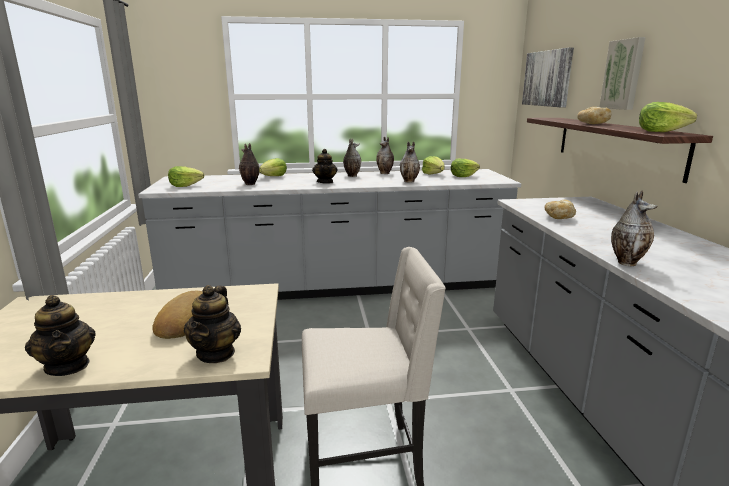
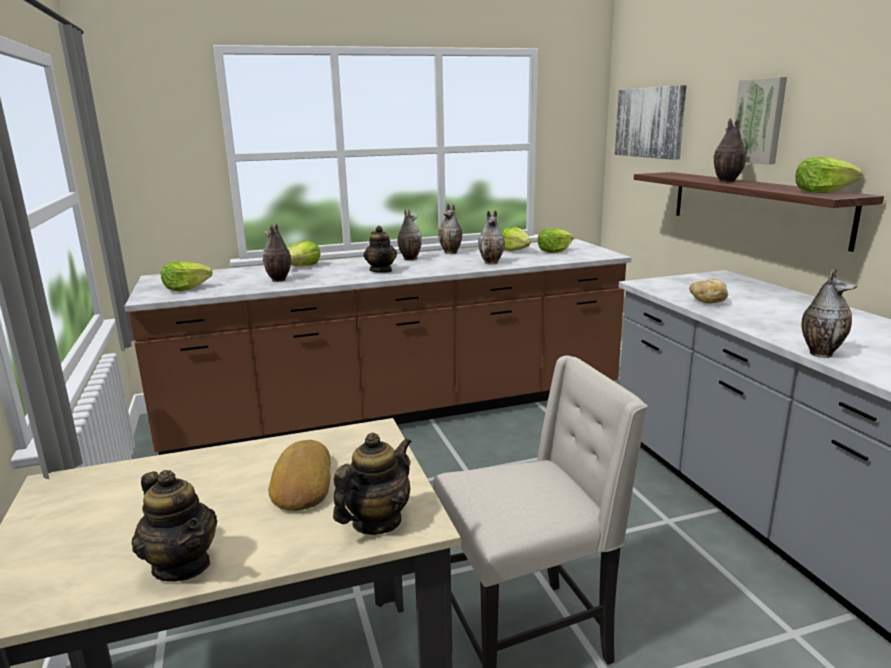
camera: 10 degrees left, 0 degrees up
grey counter [138,169,521,300] -> brown counter [125,239,631,455]
teapot [184,285,241,363] -> teapot turned 135 degrees counterclockwise [333,433,412,535]
bread [577,107,611,124] -> vase [714,118,746,183]

